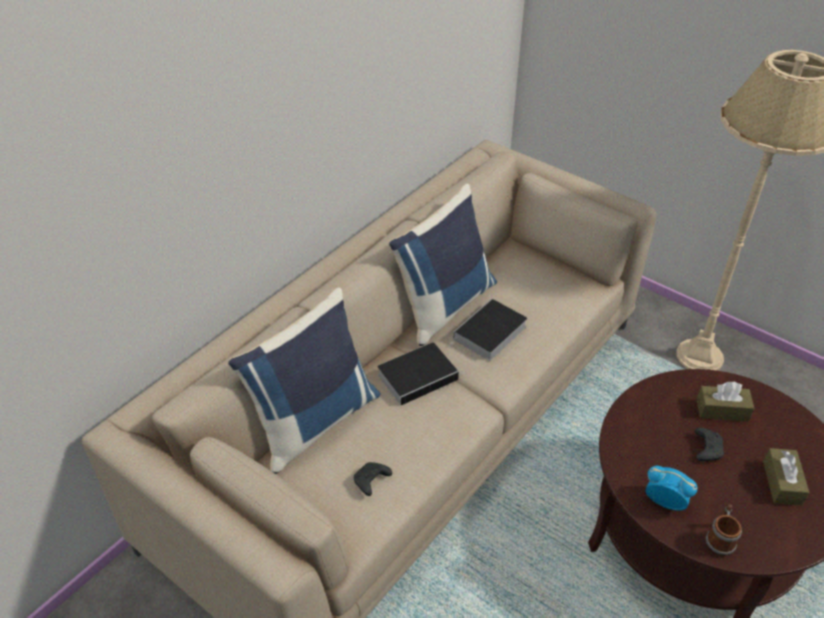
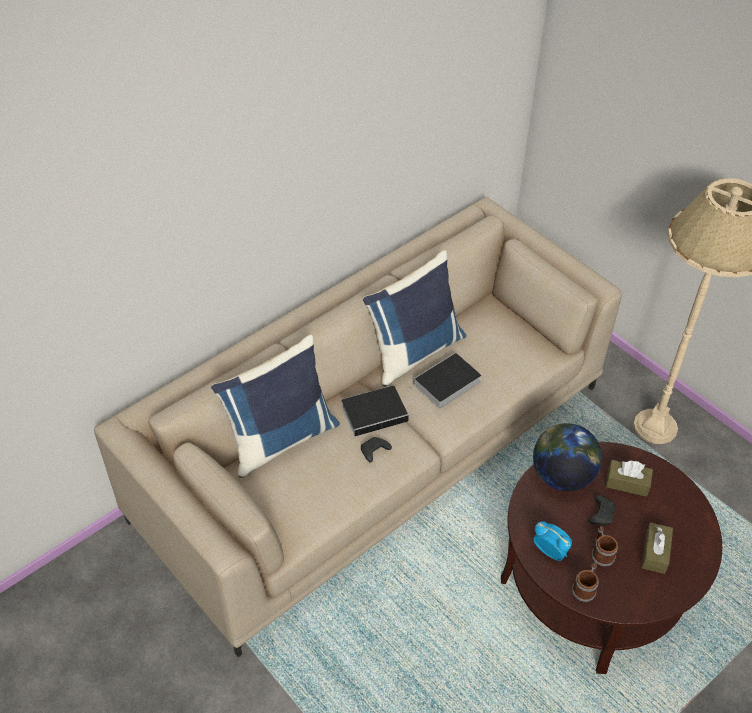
camera: 10 degrees right, 5 degrees up
black game controller [354,462,392,496] -> black game controller moved to [361,437,392,462]
none -> globe [533,423,602,492]
none -> mug [592,526,618,567]

